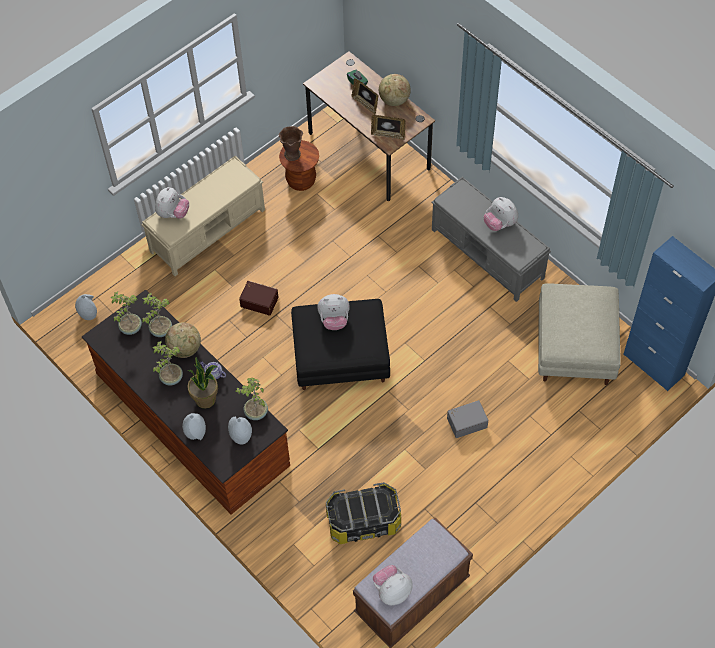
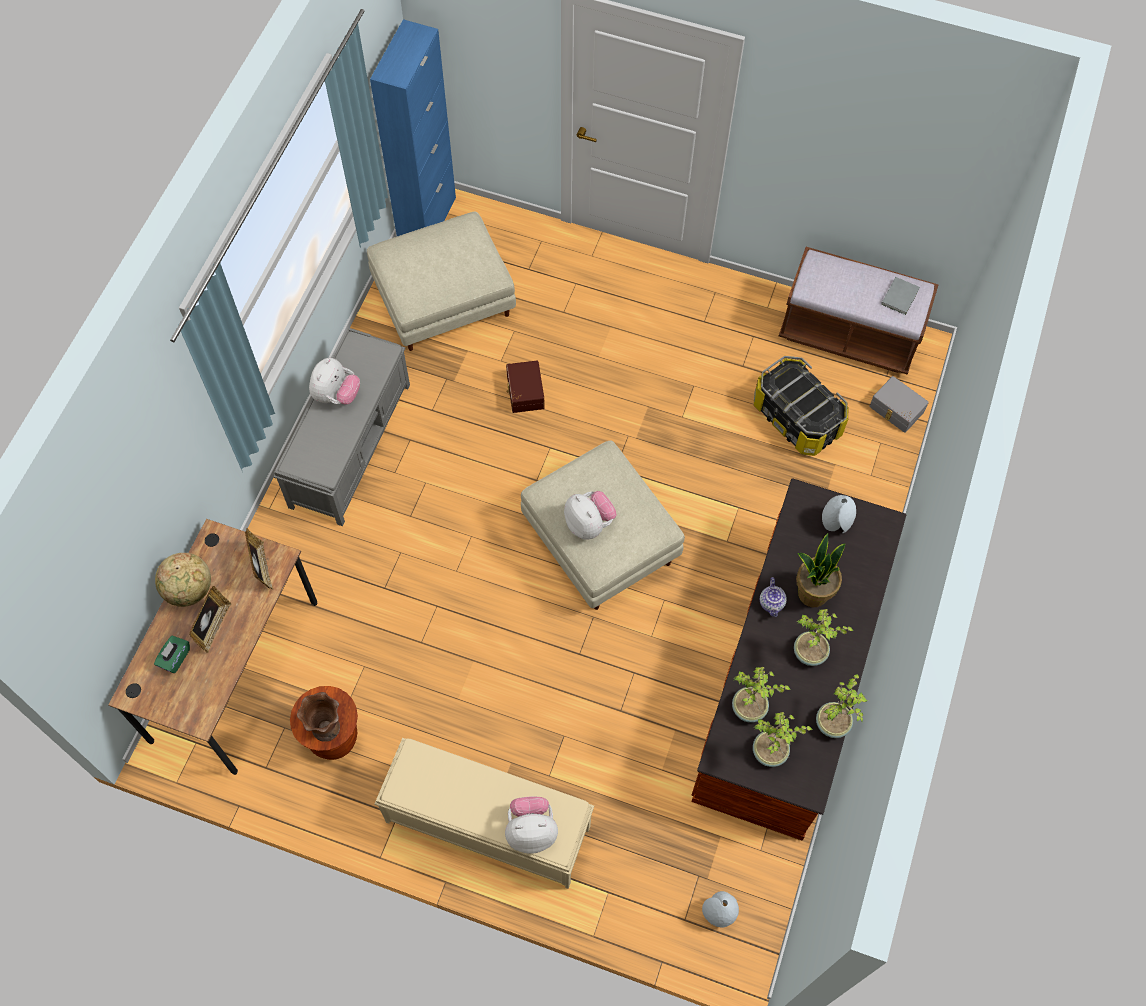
camera: 120 degrees left, 5 degrees up
globe [165,323,201,358] -> none
grey vase [182,413,206,440] -> none
potted plant [235,378,268,420] -> potted plant moved to [816,674,868,738]
brown storage box [239,281,279,316] -> brown storage box moved to [506,361,545,413]
black ottoman [291,299,390,390] -> beige ottoman [521,441,685,610]
plush toy [373,565,413,605] -> grey book [881,277,920,315]
grey storage box [447,400,488,438] -> grey storage box moved to [869,376,929,433]

